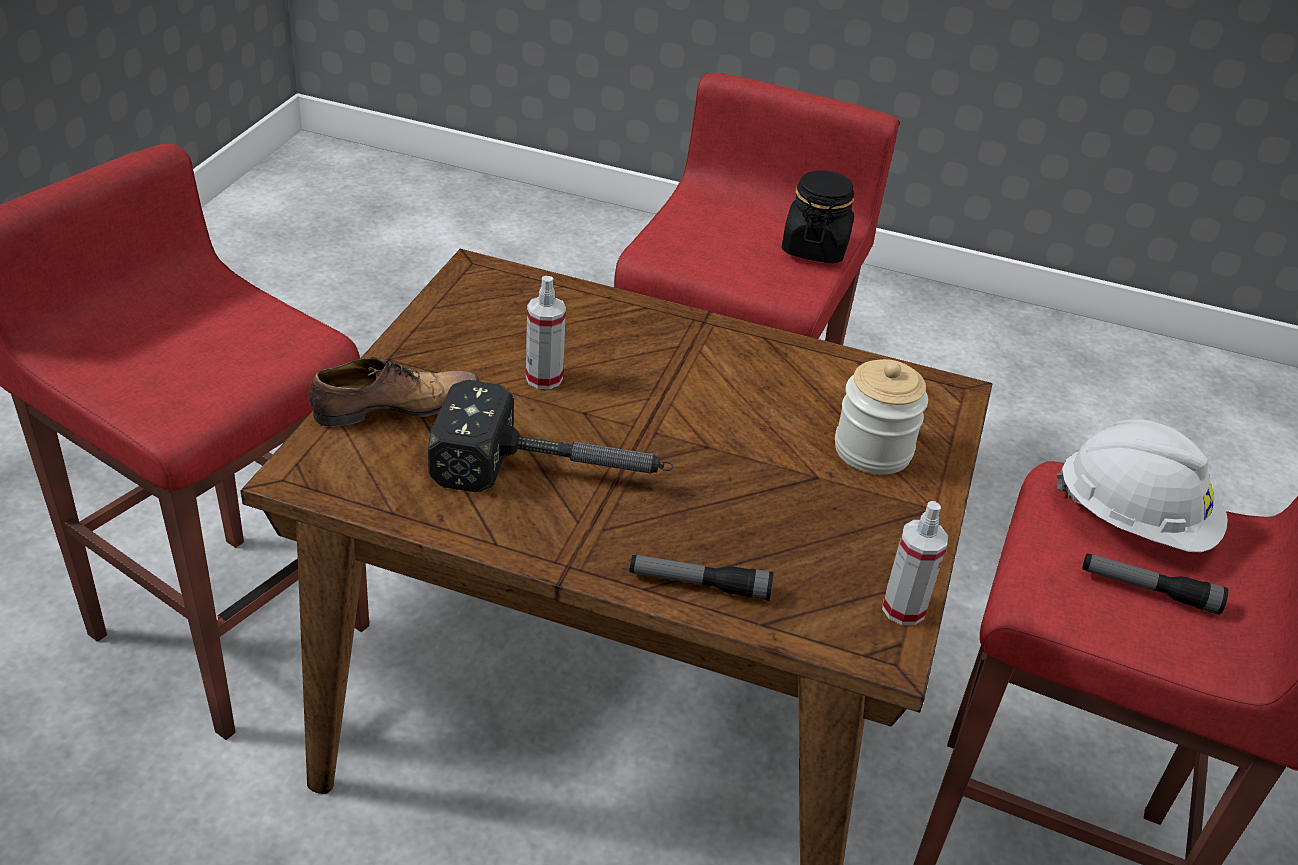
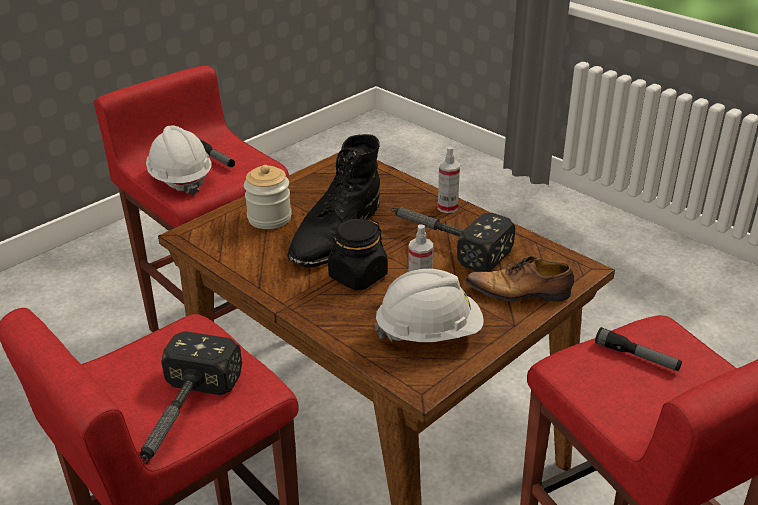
camera: 150 degrees left, 5 degrees down
flashlight [629,555,774,601] -> flashlight moved to [595,327,682,371]
black jar [782,170,854,263] -> black jar moved to [328,218,388,290]
spray bottle [882,501,948,625] -> spray bottle moved to [438,146,460,213]
none -> hammer [140,331,242,464]
none -> black boot [288,134,380,268]
none -> white hard hat [375,269,484,342]

